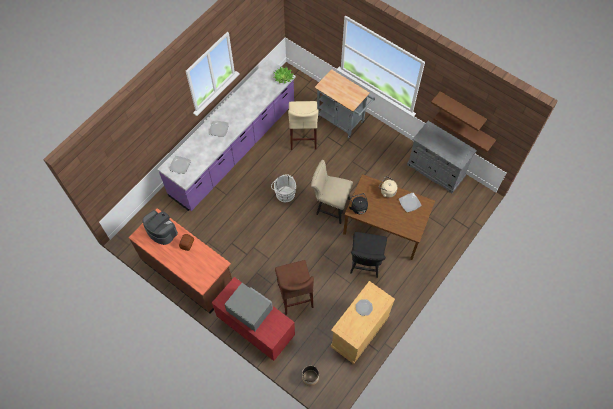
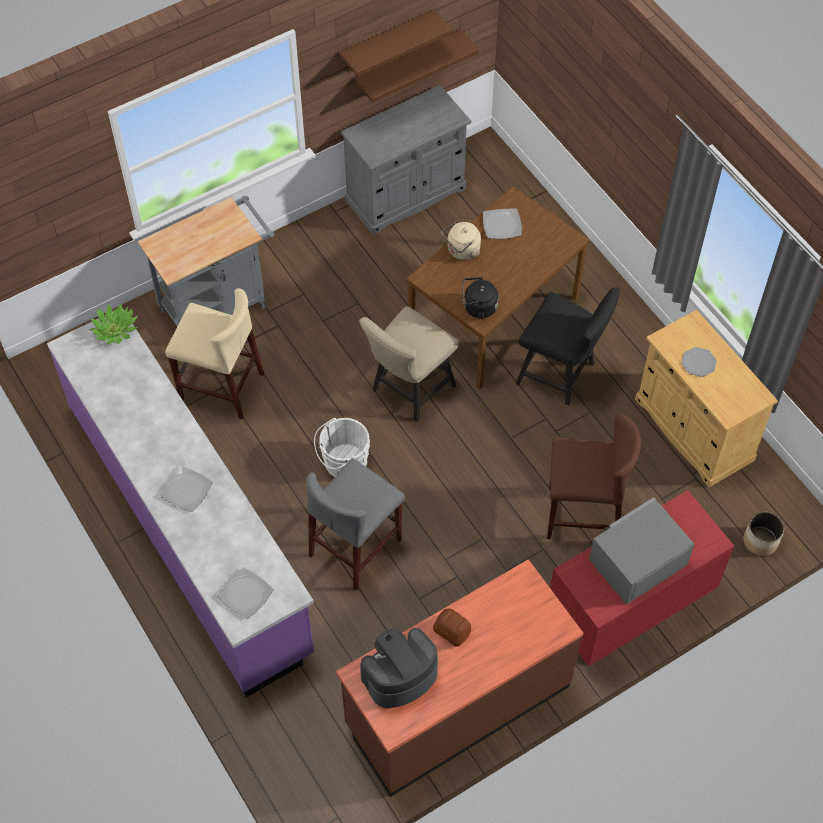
camera: 70 degrees left, 5 degrees down
none -> grey stool [306,459,405,591]

